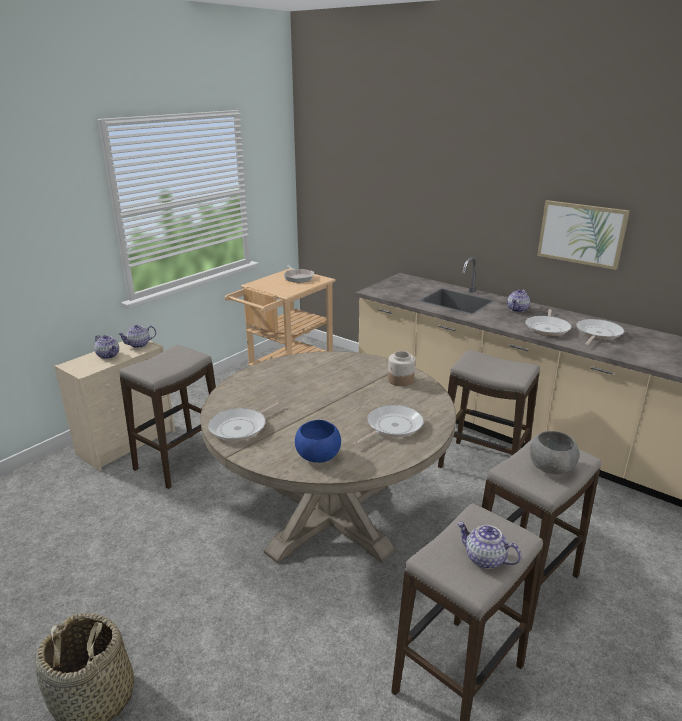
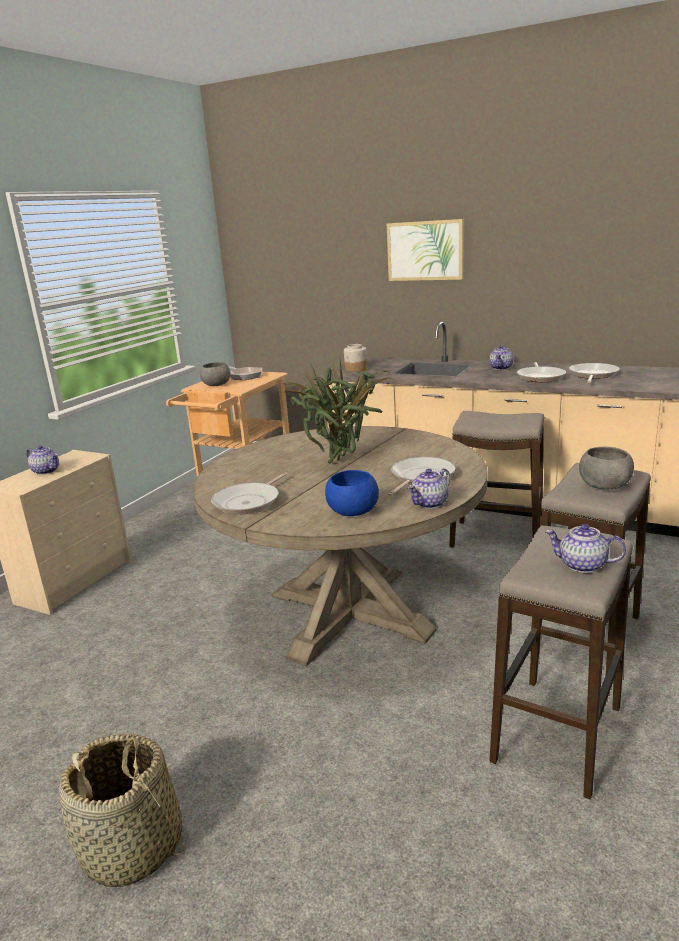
camera: 10 degrees left, 5 degrees down
teapot [118,325,156,348] -> teapot moved to [407,468,450,509]
stool [119,345,216,489] -> none
jar [388,351,415,386] -> jar moved to [344,344,367,372]
picture [537,200,630,270] -> picture moved to [387,219,464,281]
none -> grey bowl [200,362,230,386]
none -> potted plant [283,357,393,464]

